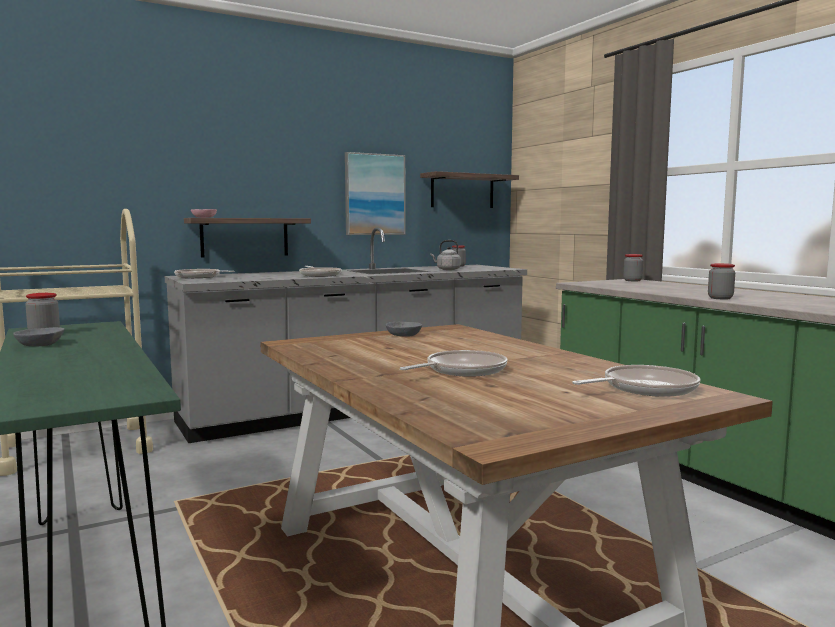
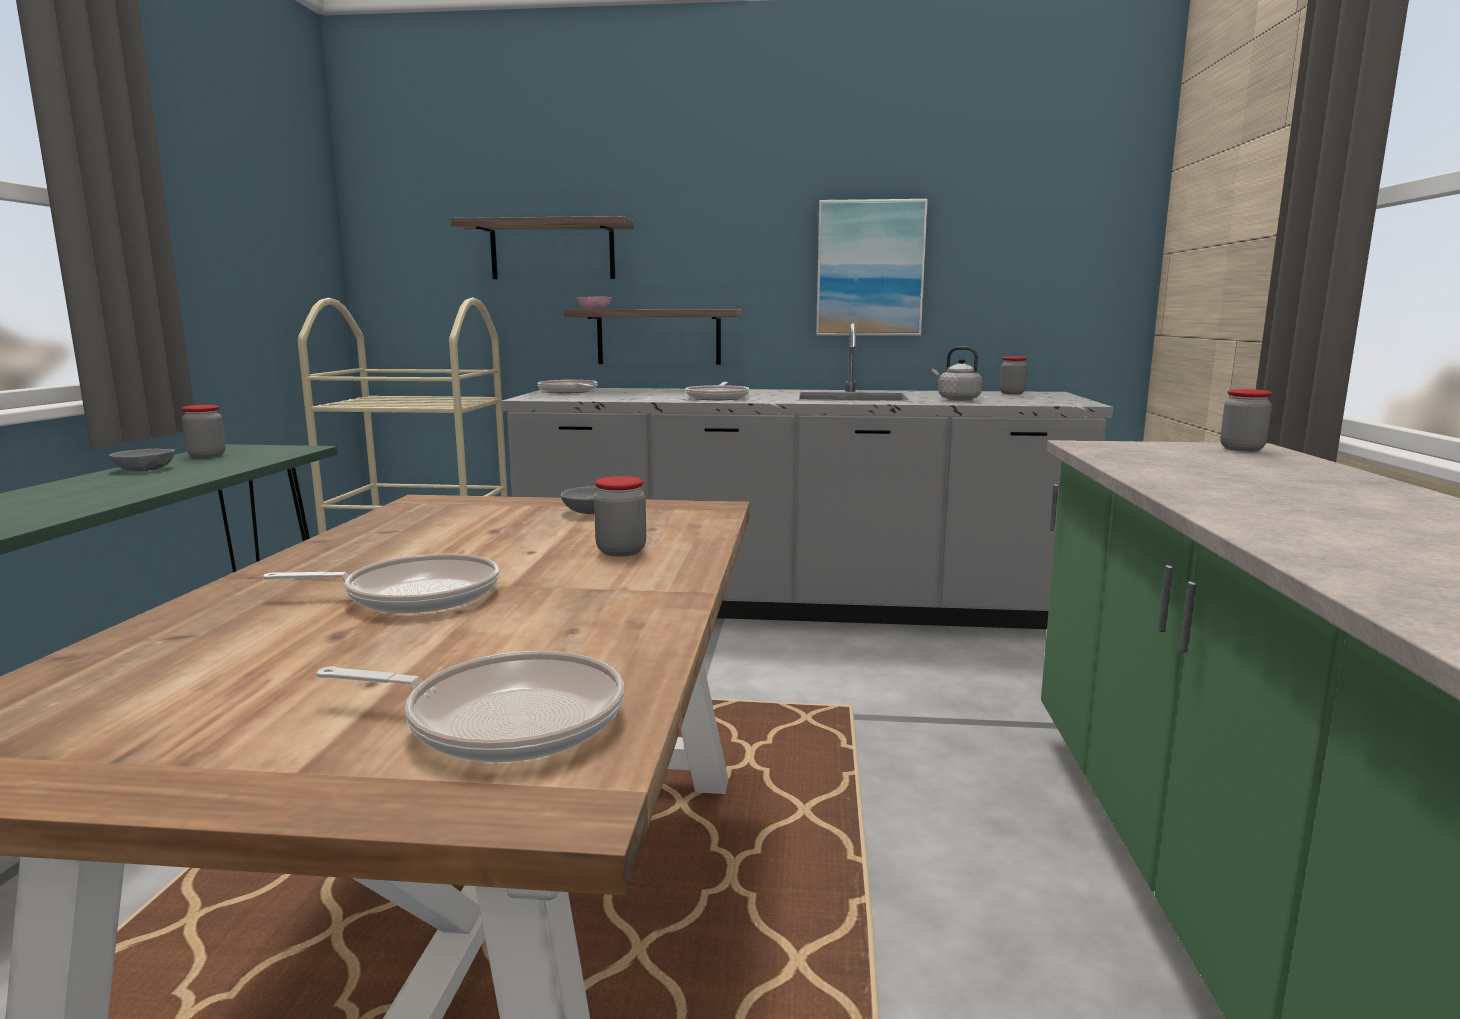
camera: 35 degrees right, 5 degrees up
shelf [420,171,519,208] -> shelf moved to [451,216,634,279]
jar [708,263,735,299] -> jar moved to [594,476,646,556]

